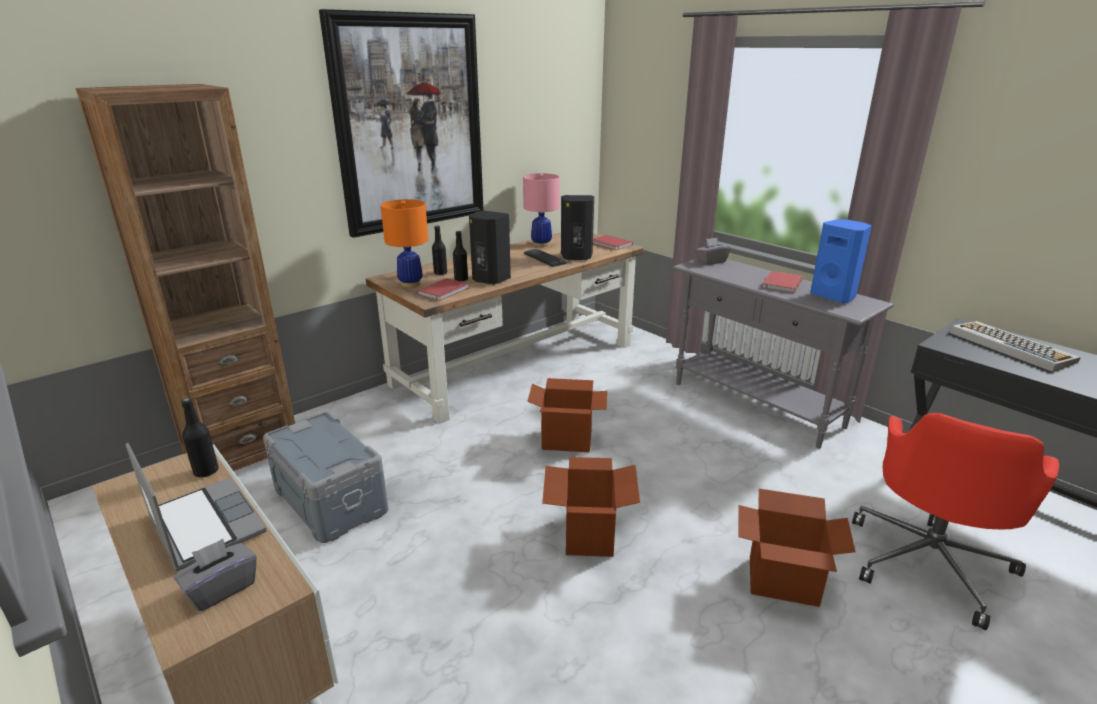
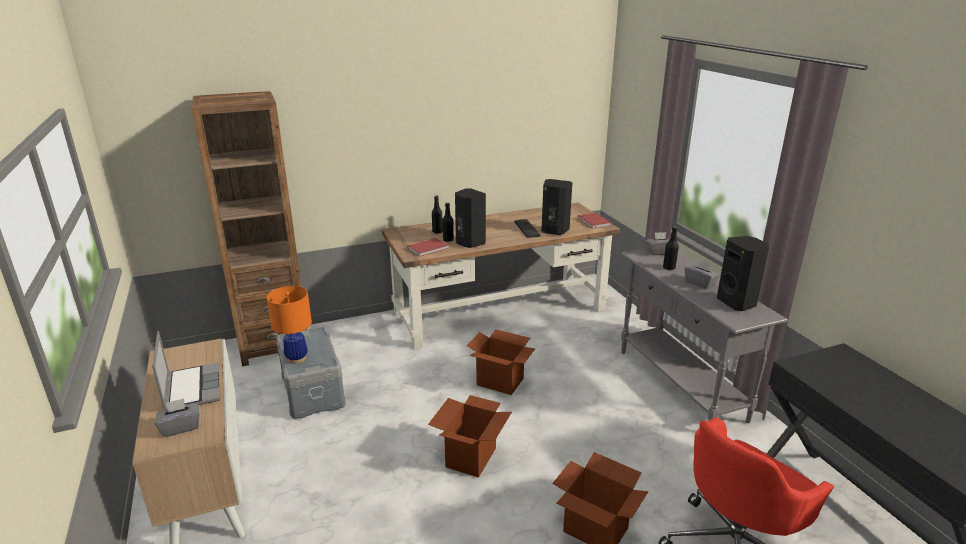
camera: 20 degrees right, 0 degrees up
black bottle [181,398,219,477] -> black bottle moved to [663,226,679,270]
picture [319,9,484,238] -> none
orange table lamp [381,199,428,287] -> orange table lamp moved to [267,286,312,364]
pink table lamp [523,173,560,247] -> none
red book [762,271,803,293] -> grey tissue box [685,260,719,289]
blue speaker [811,219,872,303] -> black speaker [717,236,769,311]
keyboard [949,321,1080,372] -> none

